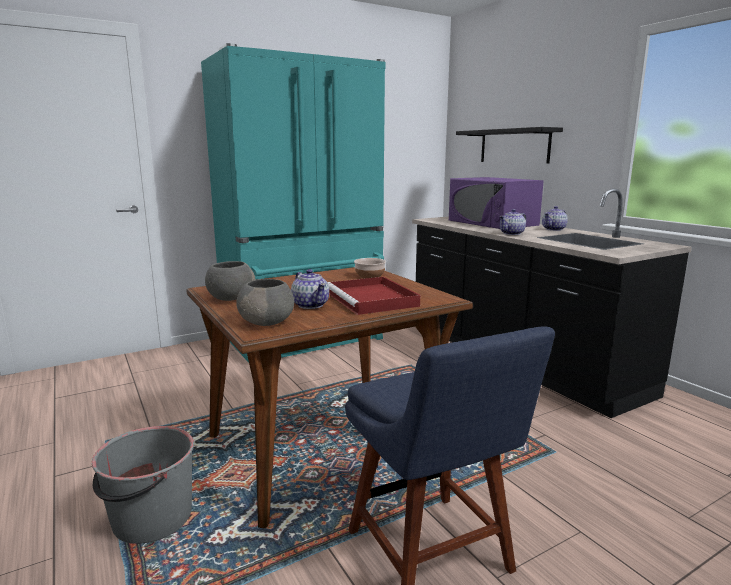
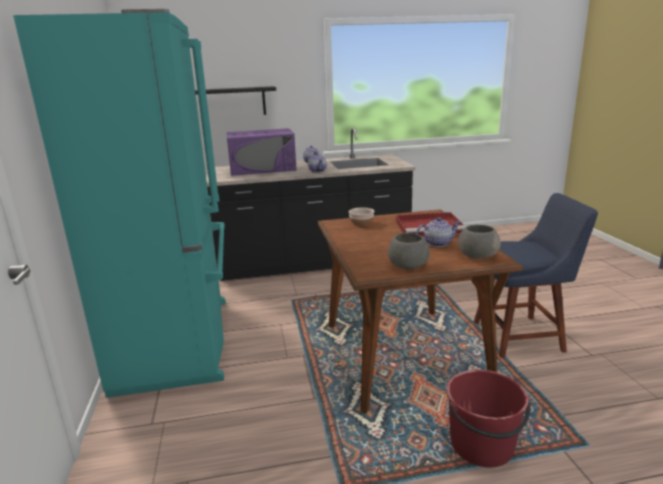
camera: 70 degrees left, 5 degrees up
grey bucket [92,426,194,544] -> red bucket [446,370,530,467]

